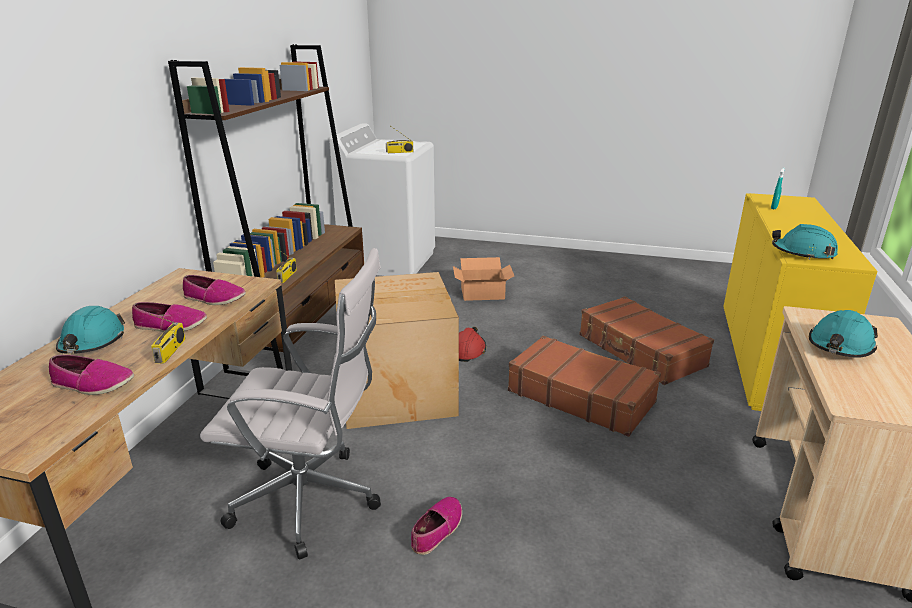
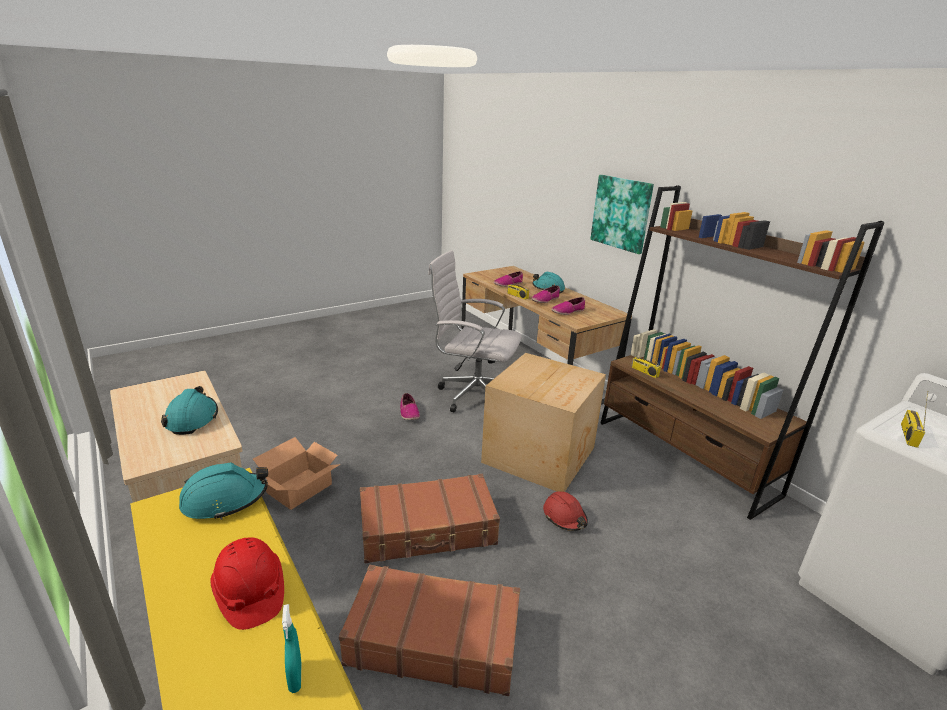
camera: 130 degrees right, 0 degrees up
white office chair [200,248,381,560] -> white office chair turned 60 degrees clockwise [428,250,522,413]
cardboard box [453,257,514,301] -> cardboard box moved to [253,437,341,510]
none -> red hard hat [210,537,284,630]
none -> picture [590,175,654,254]

